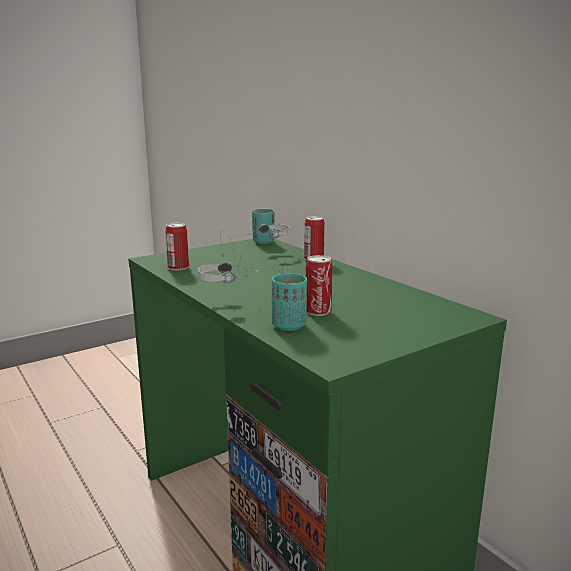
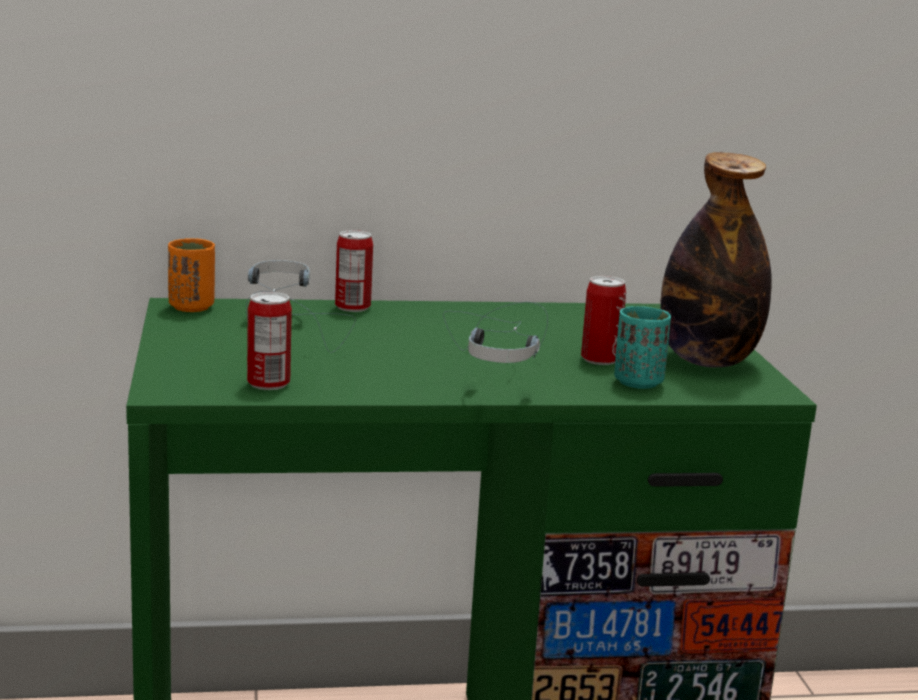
camera: 65 degrees left, 0 degrees up
turquoise cup [252,209,275,244] -> orange cup [168,238,215,312]
none -> bottle [661,152,772,367]

